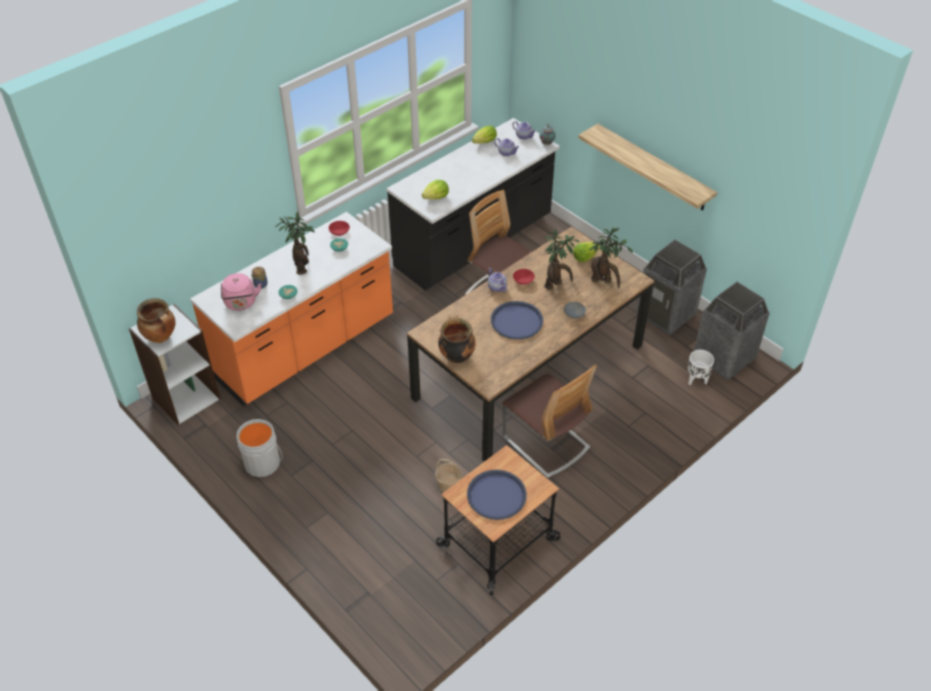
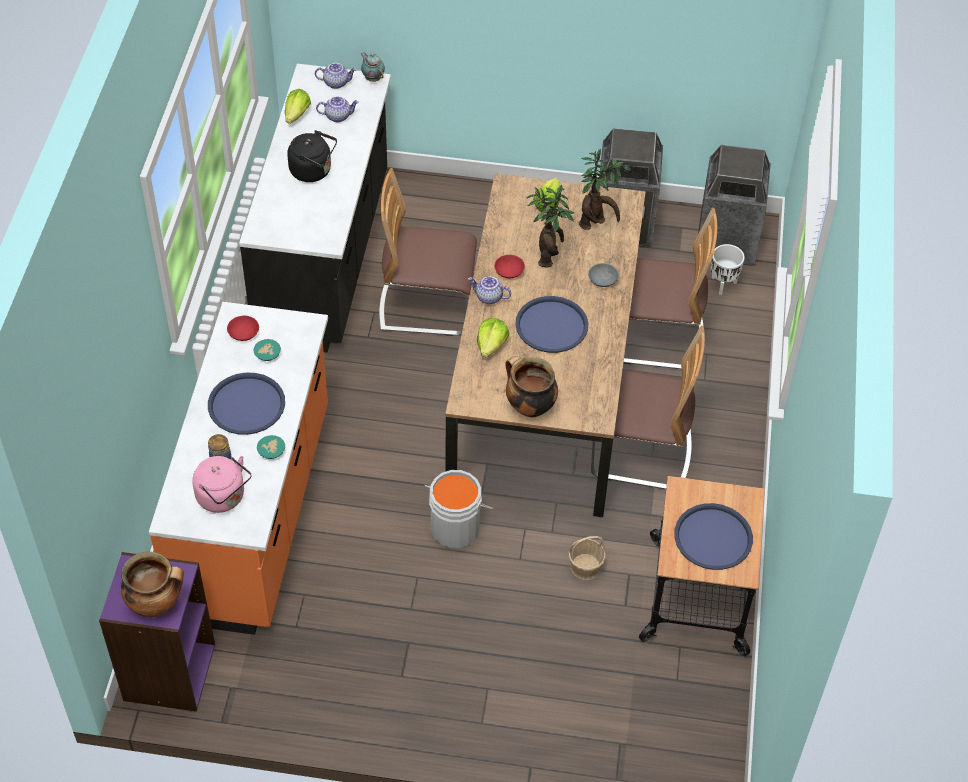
camera: 40 degrees left, 5 degrees up
white bookcase [129,304,220,425] -> purple bookcase [99,552,215,712]
grey bucket [236,419,283,477] -> grey bucket moved to [424,470,494,548]
potted plant [276,211,315,275] -> blue tray [208,373,285,435]
lettuce [422,180,449,200] -> lettuce moved to [477,318,509,357]
shelf [578,124,717,211] -> none
none -> black kettle [287,130,337,182]
none -> chair [623,208,717,369]

